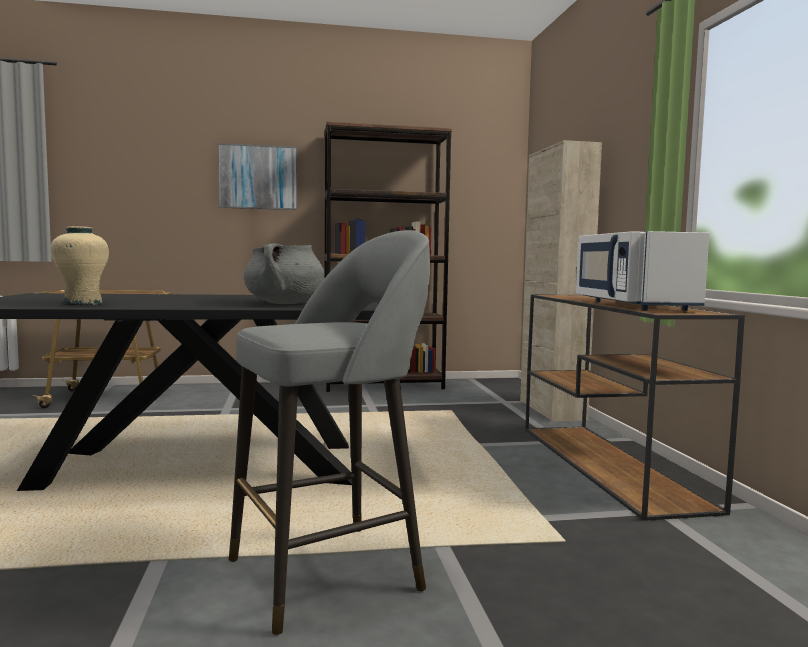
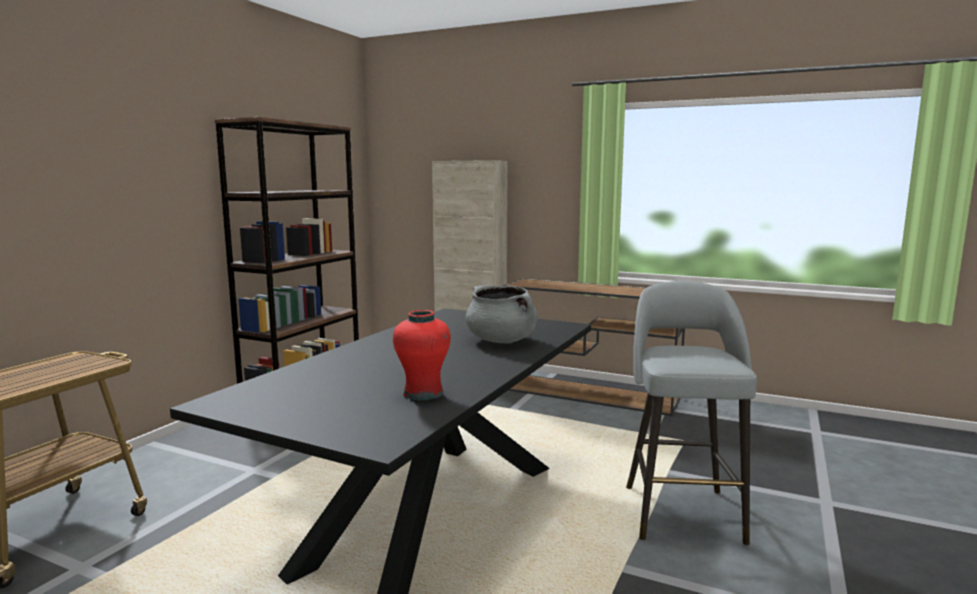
camera: 55 degrees left, 5 degrees up
beige vase [50,226,109,305] -> red vase [393,310,451,401]
picture [218,143,297,210] -> none
white microwave [576,231,709,311] -> none

